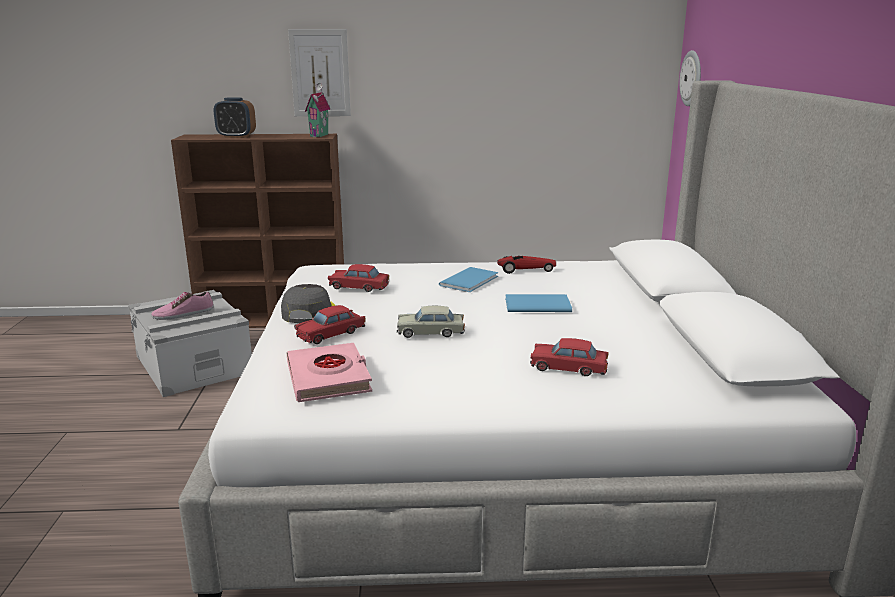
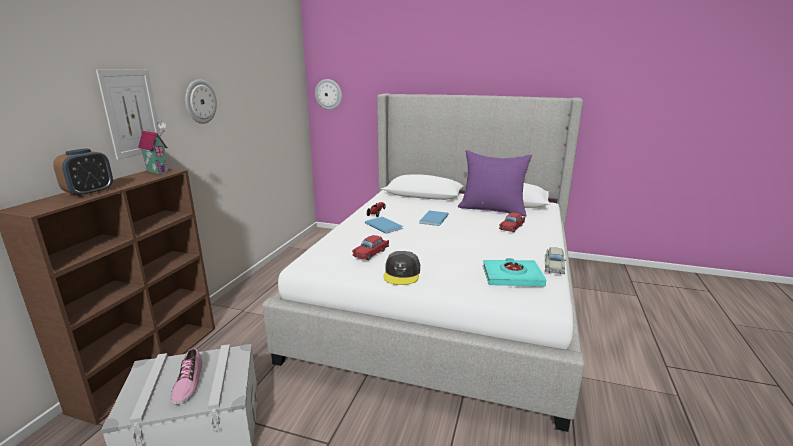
camera: 70 degrees left, 0 degrees up
grey cap [281,284,335,323] -> grey cap turned 105 degrees counterclockwise [383,251,420,285]
pink book [287,343,372,402] -> turquoise book [483,258,546,287]
red toy car [294,305,365,344] -> none
beige toy car [397,306,465,338] -> beige toy car moved to [545,247,566,274]
none -> wall clock [185,79,217,124]
none -> purple pillow [458,150,532,217]

